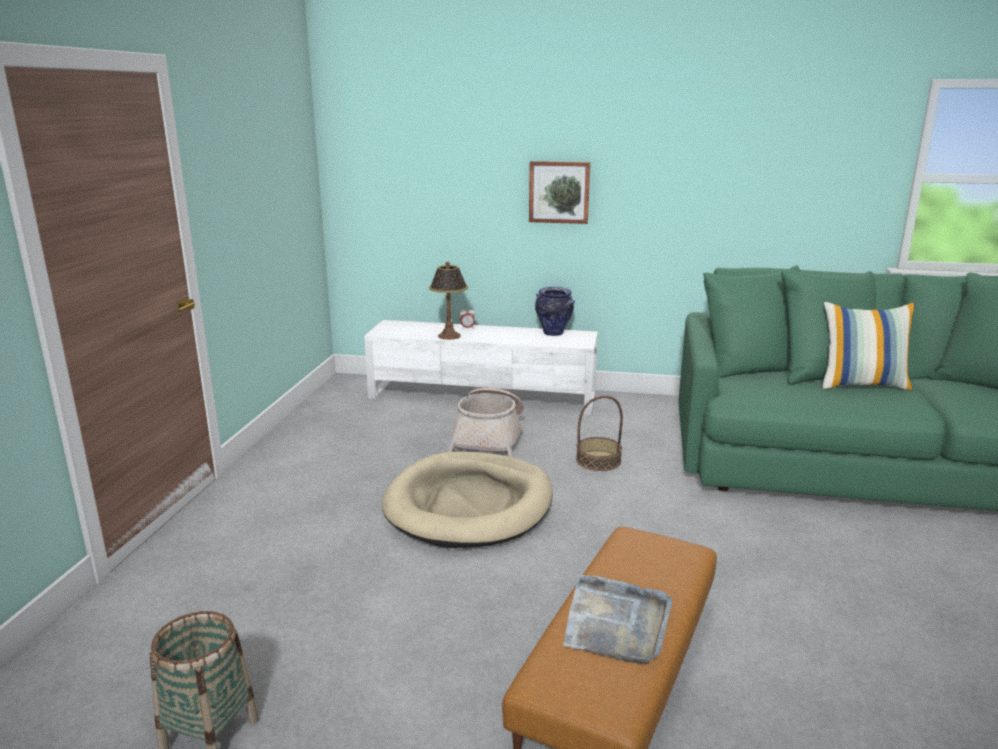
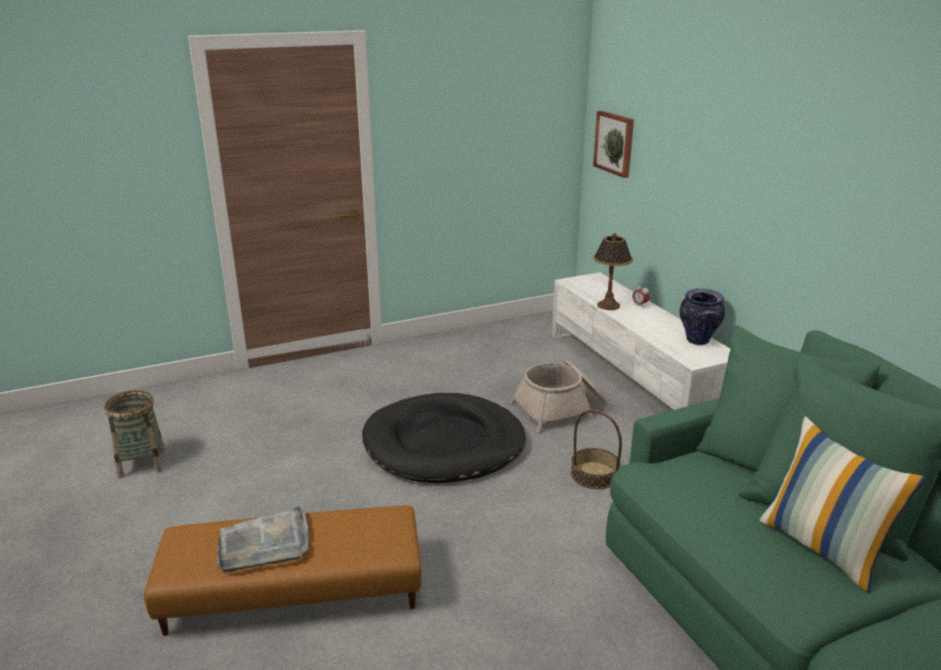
camera: 55 degrees right, 5 degrees up
beige dog bed [382,451,553,548] -> black dog bed [362,393,526,483]
picture [529,161,591,224] -> picture moved to [593,111,634,178]

